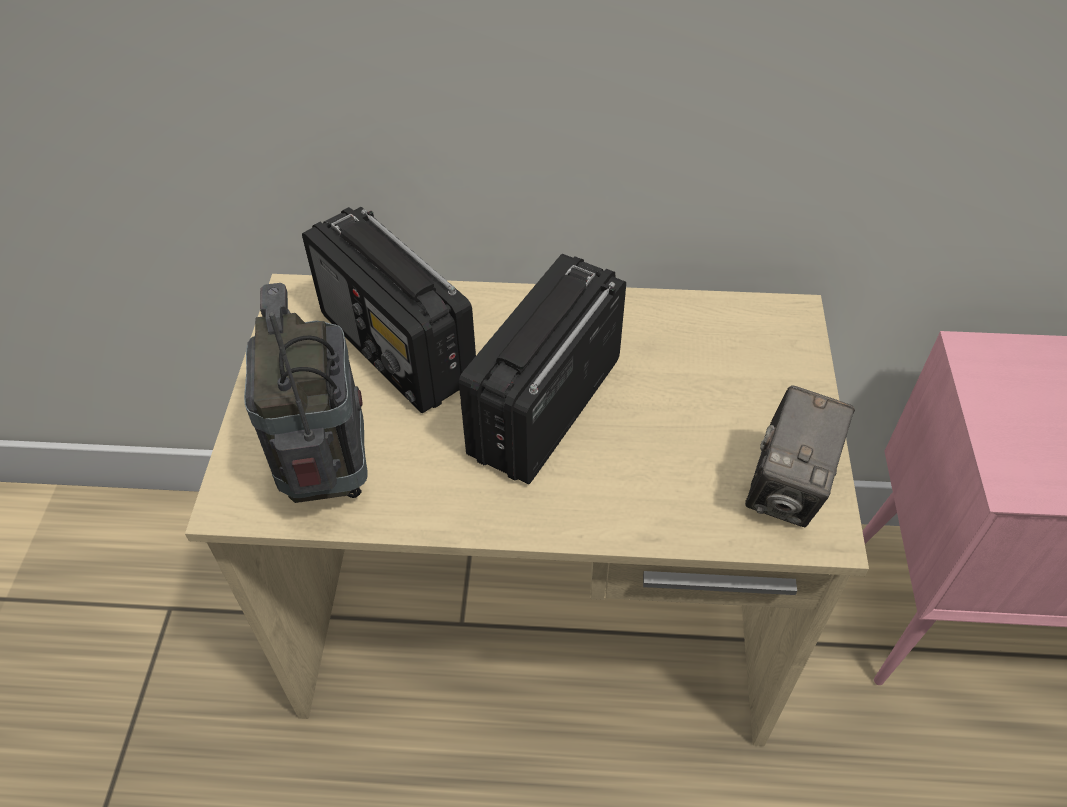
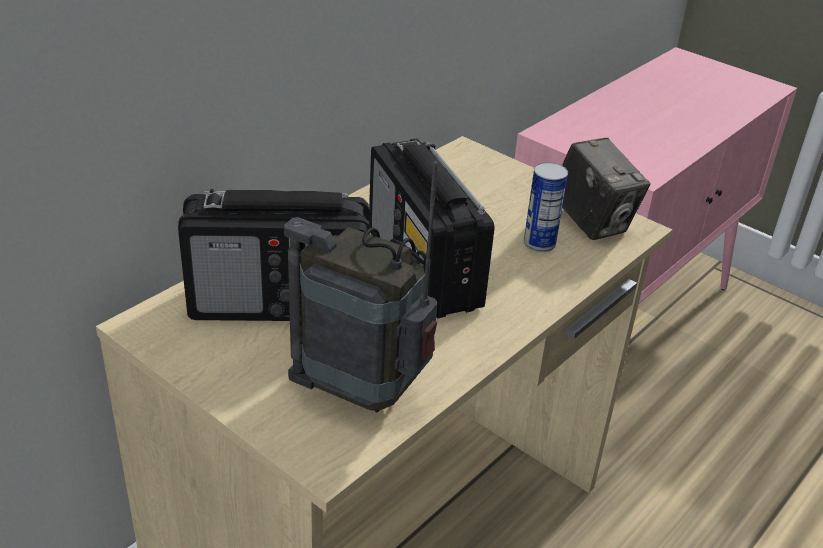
camera: 55 degrees left, 15 degrees down
none -> can [524,162,568,252]

